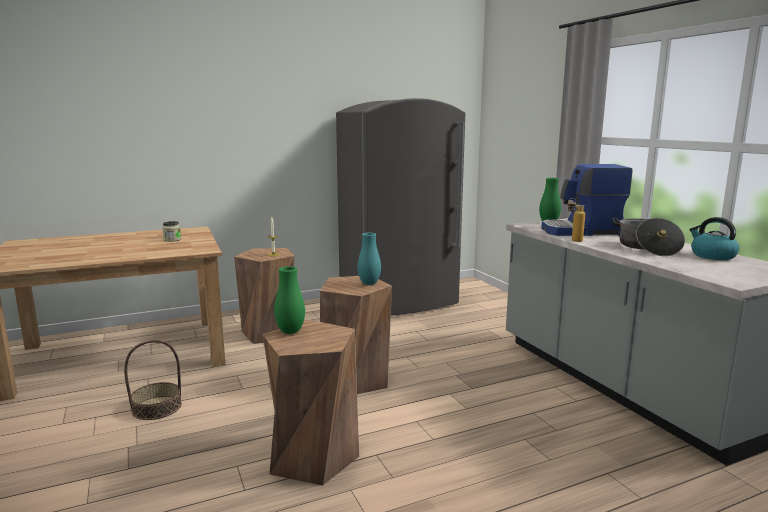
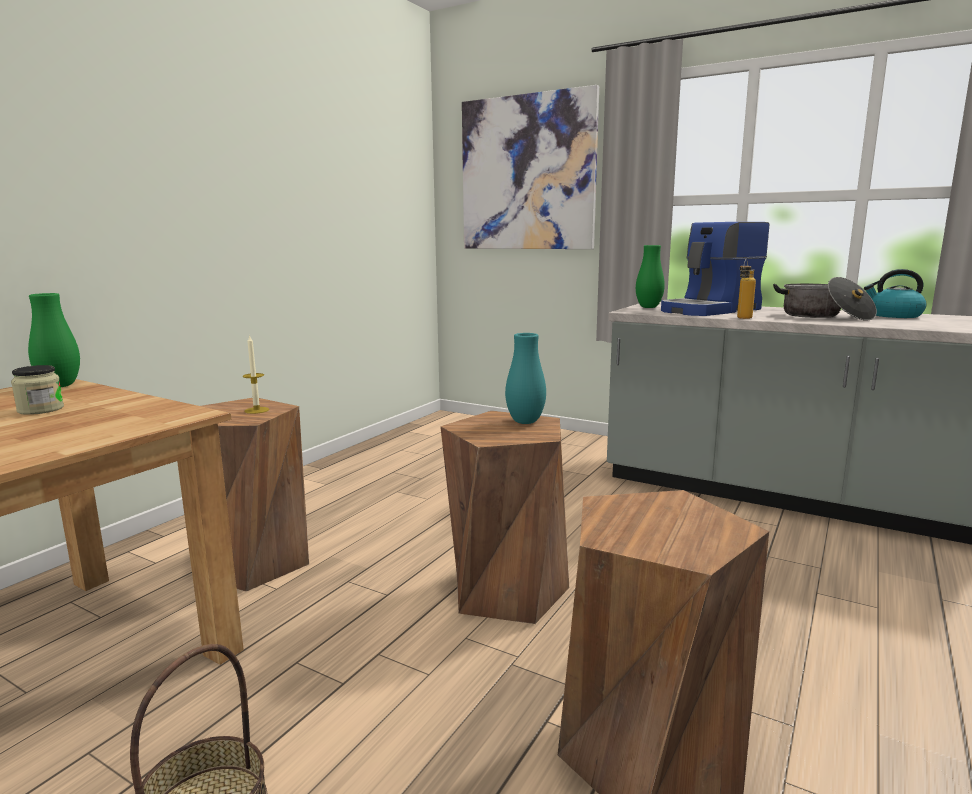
camera: 35 degrees left, 0 degrees up
green vase [274,266,305,334] -> green vase moved to [28,293,80,387]
grey fridge [336,98,465,315] -> none
none -> picture [462,85,599,249]

